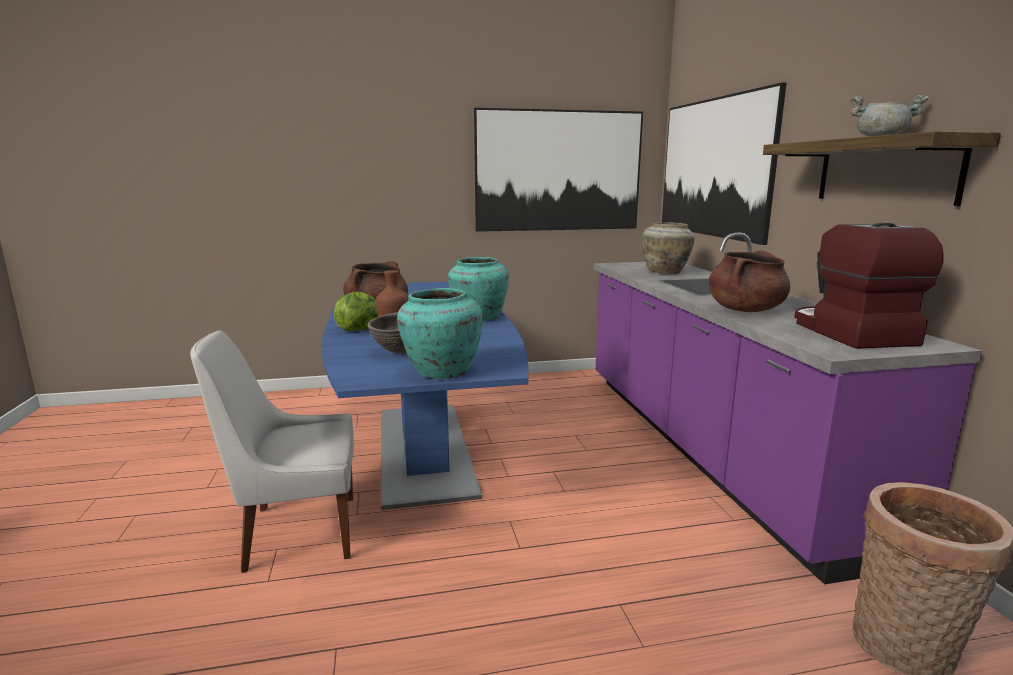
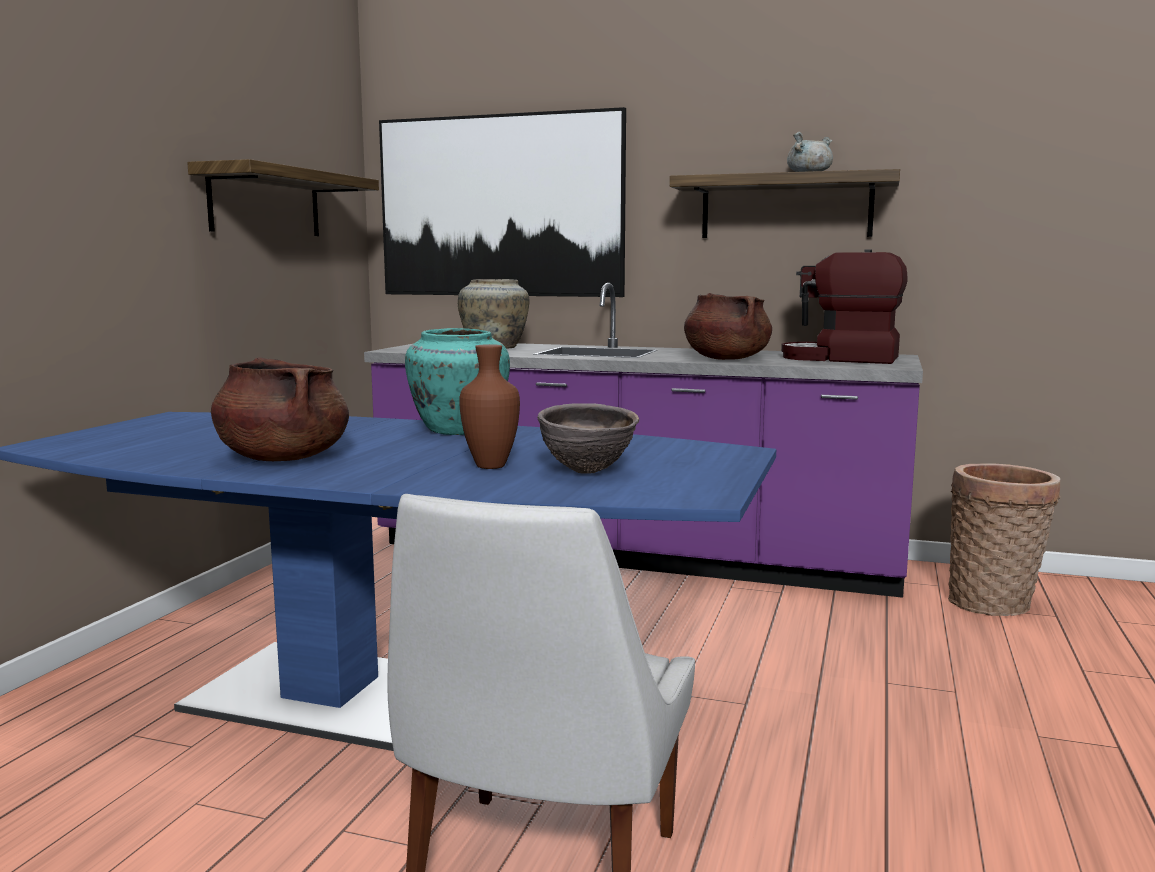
camera: 60 degrees left, 5 degrees down
lettuce [333,292,379,331] -> none
turquoise vase [397,288,483,379] -> none
picture [474,108,643,232] -> shelf [187,159,379,236]

